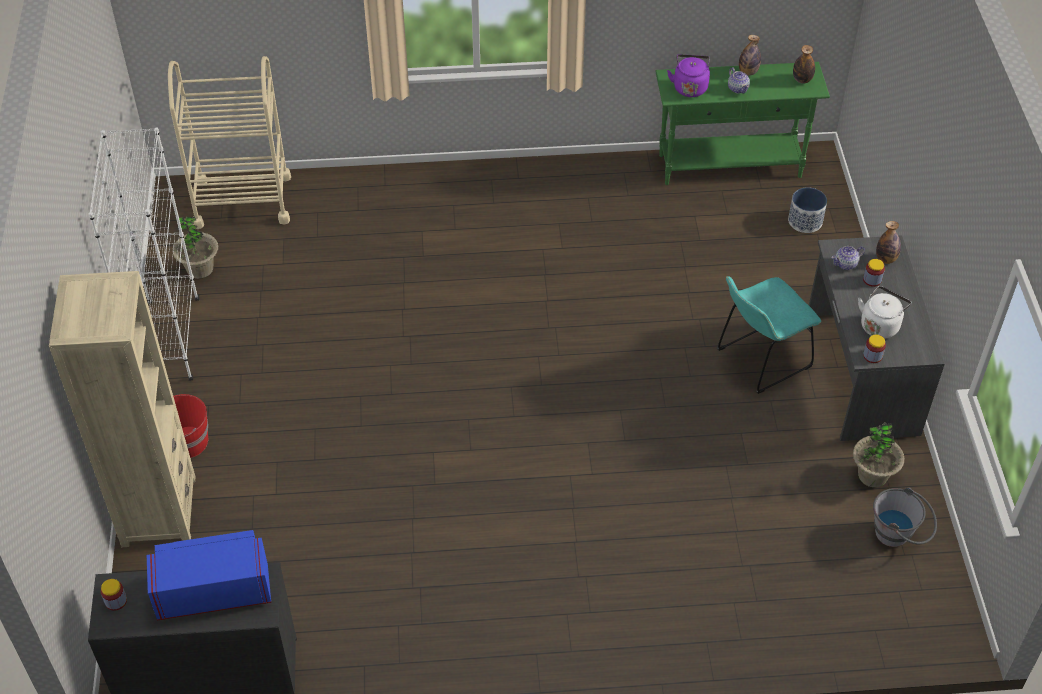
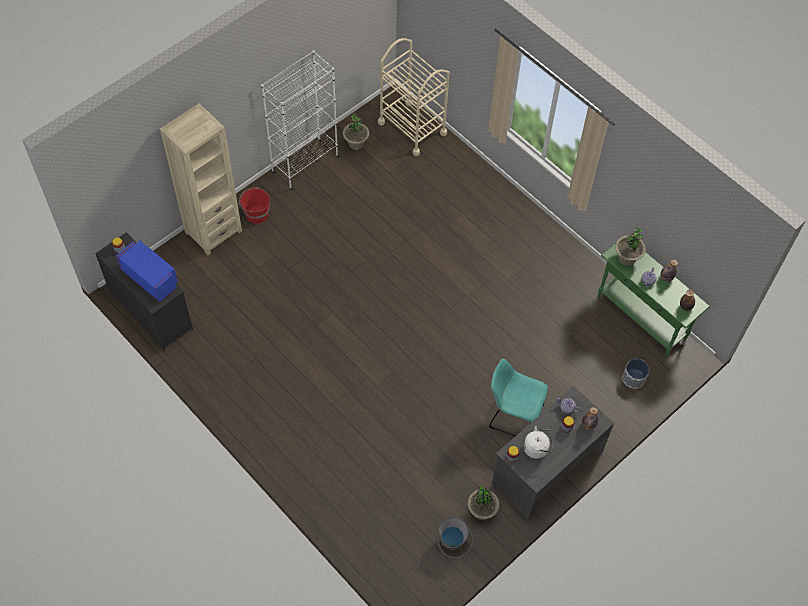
camera: 50 degrees right, 10 degrees up
purple kettle [667,54,710,97] -> potted plant [615,228,646,266]

